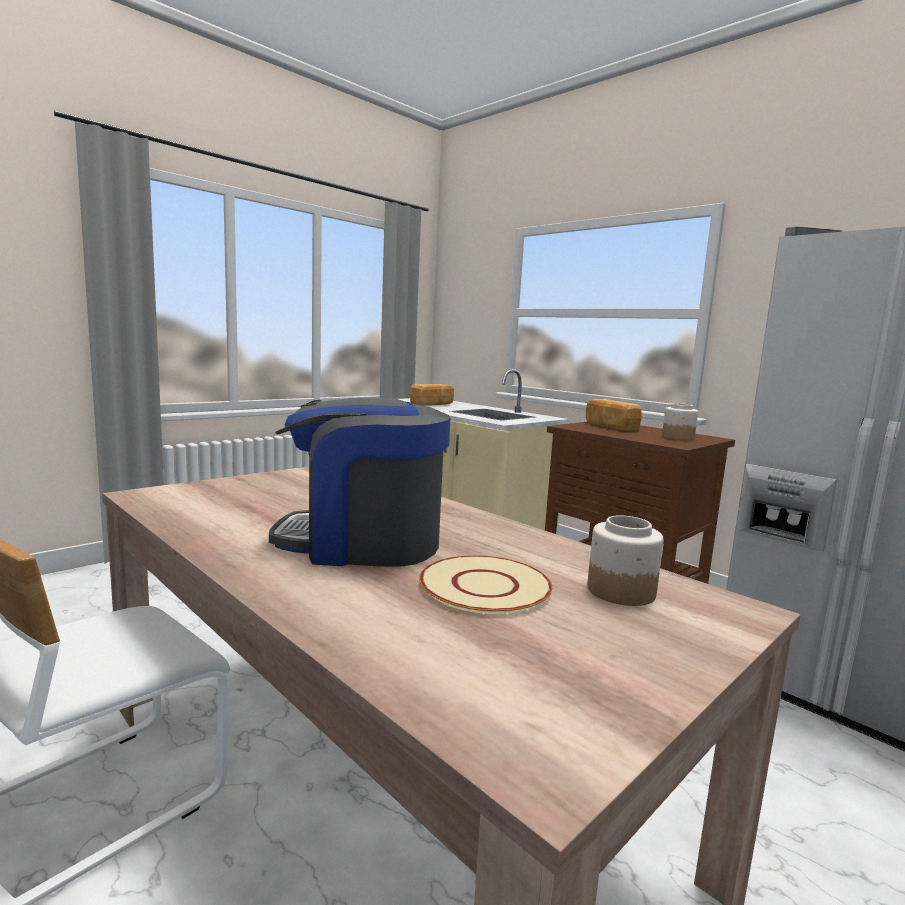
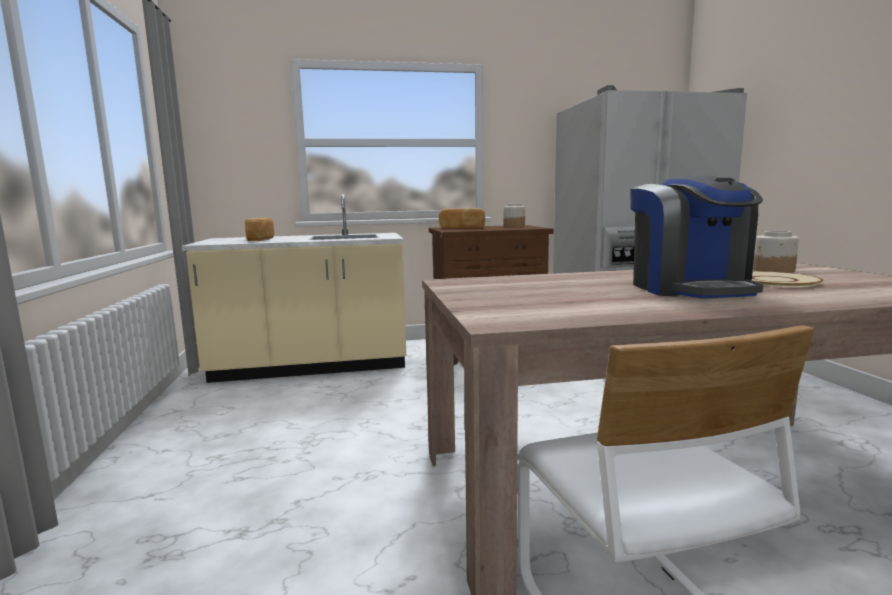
camera: 55 degrees left, 0 degrees up
coffee machine [269,398,450,567] -> coffee machine turned 45 degrees counterclockwise [630,175,763,298]

